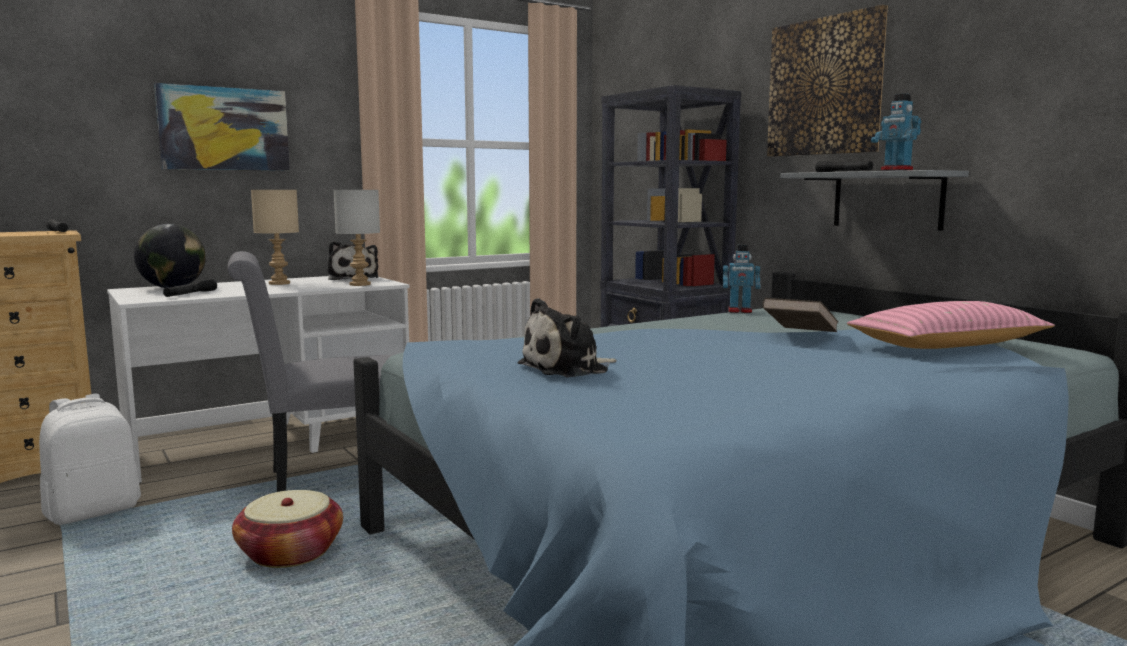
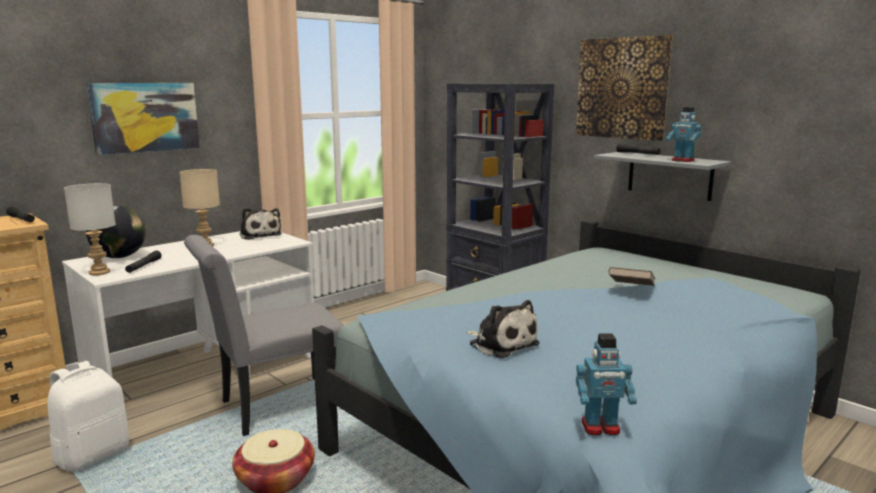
camera: 10 degrees left, 5 degrees up
grey table lamp [334,190,380,286] -> grey table lamp moved to [64,183,116,276]
plush toy [518,298,617,377] -> plush toy turned 90 degrees counterclockwise [466,300,540,358]
toy robot [723,244,761,313] -> toy robot moved to [576,333,637,435]
pink pillow [847,301,1055,349] -> none

